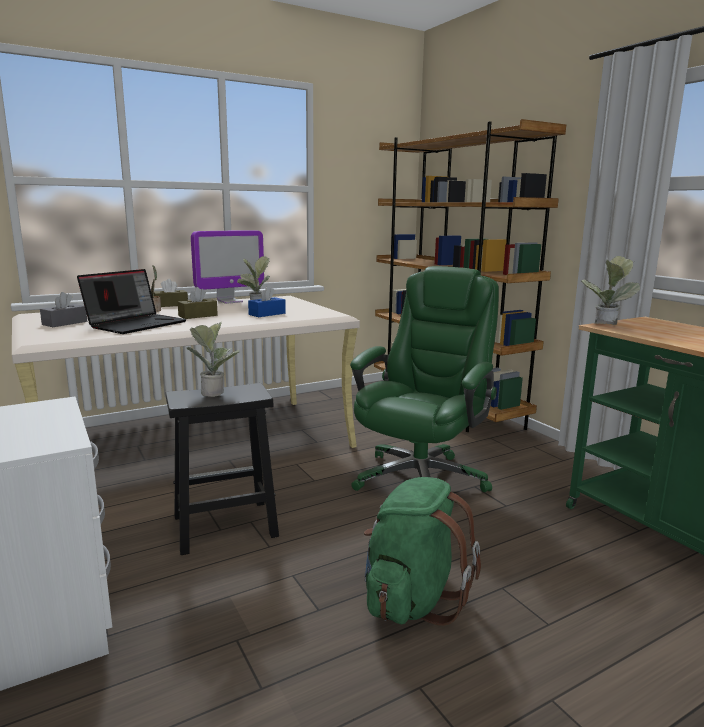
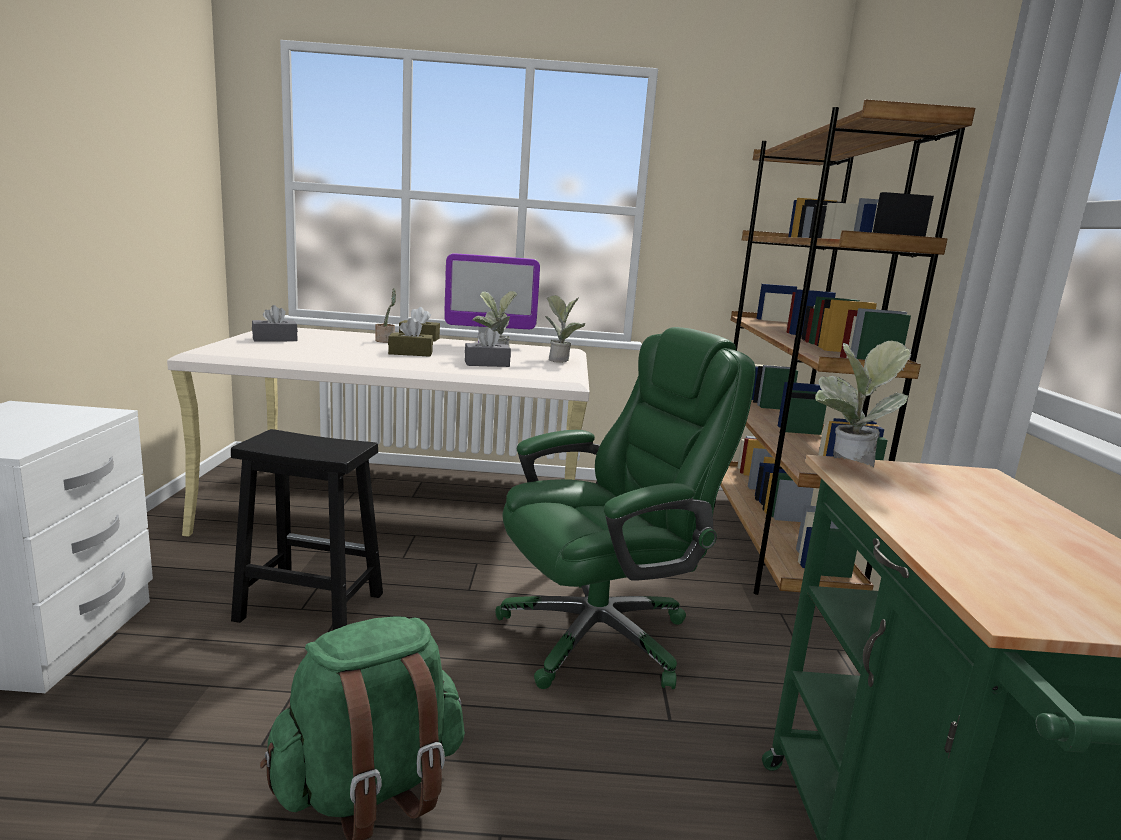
camera: 30 degrees right, 0 degrees up
laptop [77,269,187,334] -> none
potted plant [187,322,239,397] -> potted plant moved to [546,295,585,363]
blue tissue box [248,286,286,317] -> grey tissue box [465,328,511,367]

